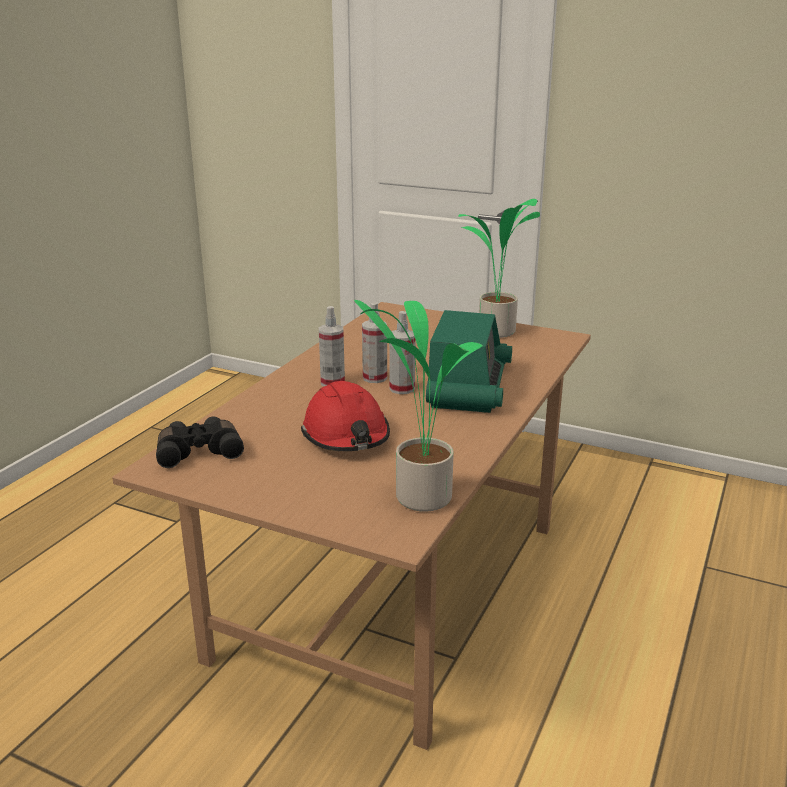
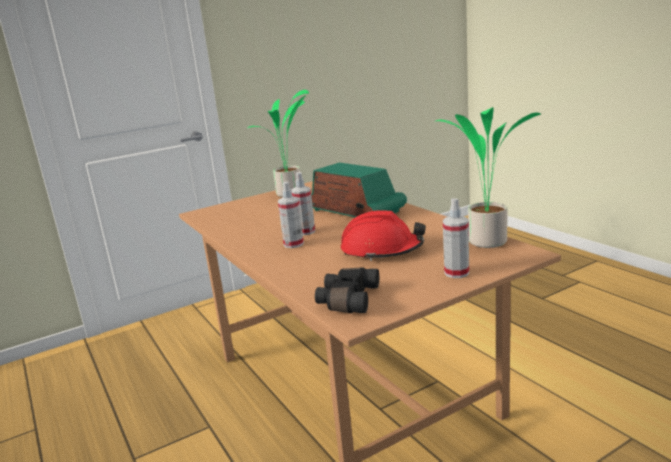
camera: 55 degrees left, 5 degrees down
spray bottle [389,311,415,394] -> spray bottle moved to [443,198,469,278]

